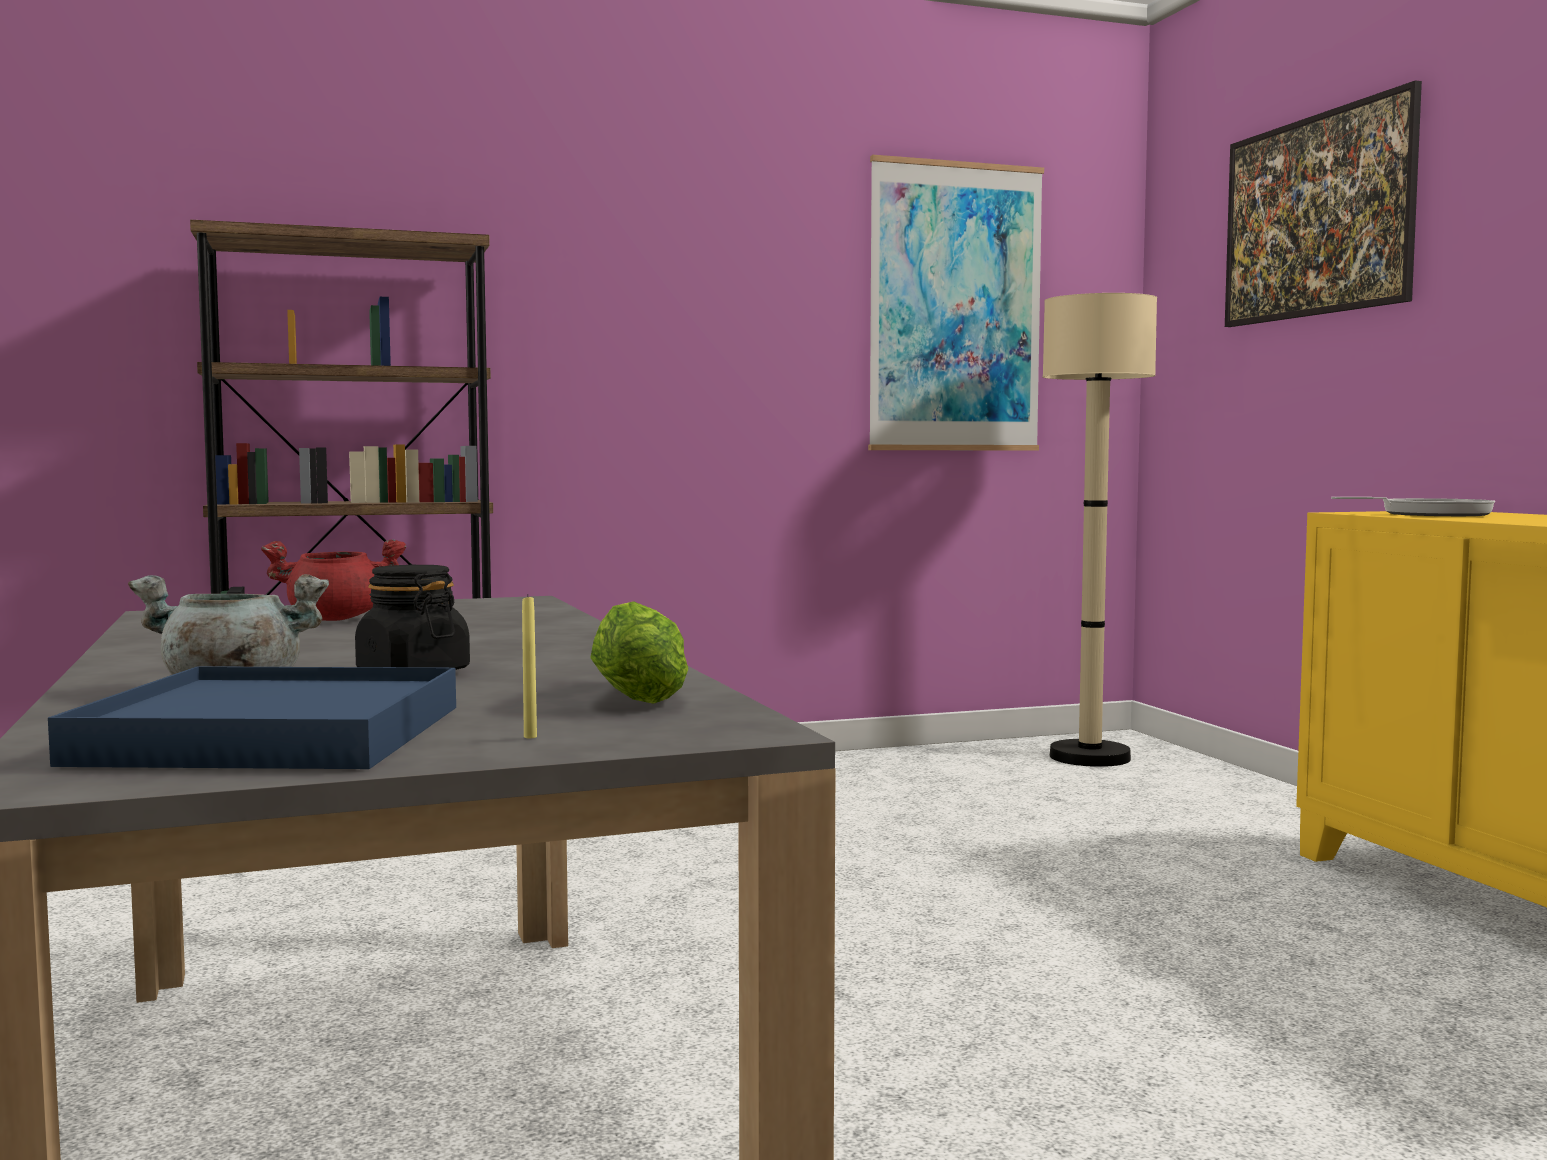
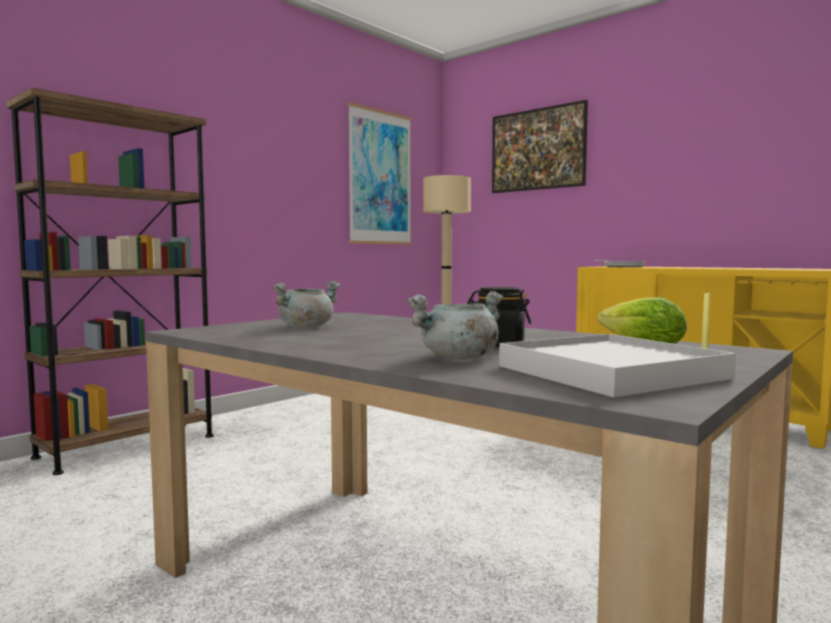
camera: 30 degrees left, 0 degrees up
blue tray [48,666,456,769] -> white tray [499,334,736,397]
red cooking pot [261,540,406,621] -> grey cooking pot [272,281,340,328]

